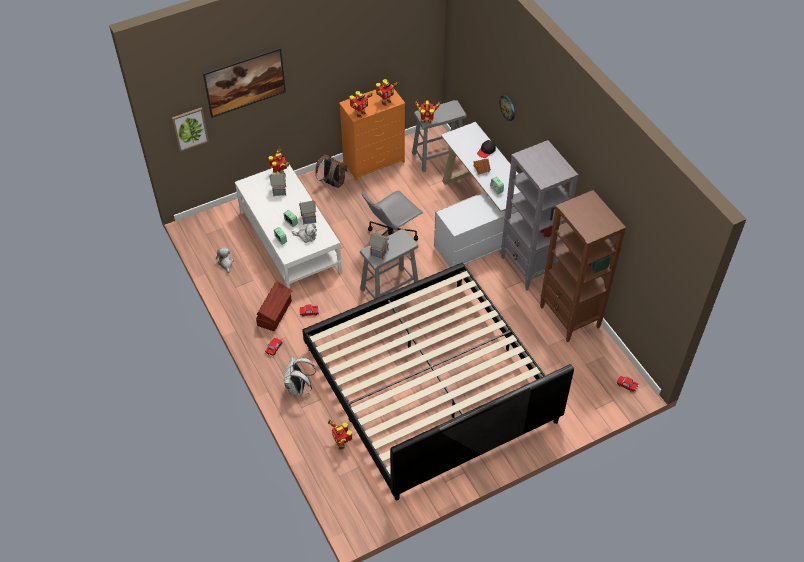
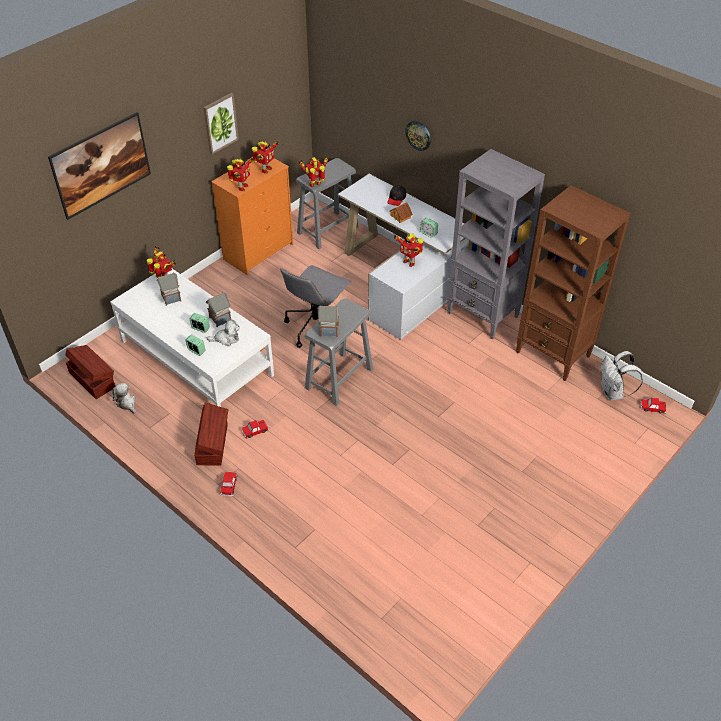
camera: 20 degrees left, 5 degrees down
picture [172,107,209,152] -> picture moved to [203,93,239,155]
white backpack [284,356,316,396] -> white backpack moved to [601,351,643,400]
bed [302,263,574,500] -> none
brown backpack [315,154,348,188] -> none
toy robot [328,419,353,449] -> toy robot moved to [394,234,423,267]
none -> brown storage box [65,345,115,399]

